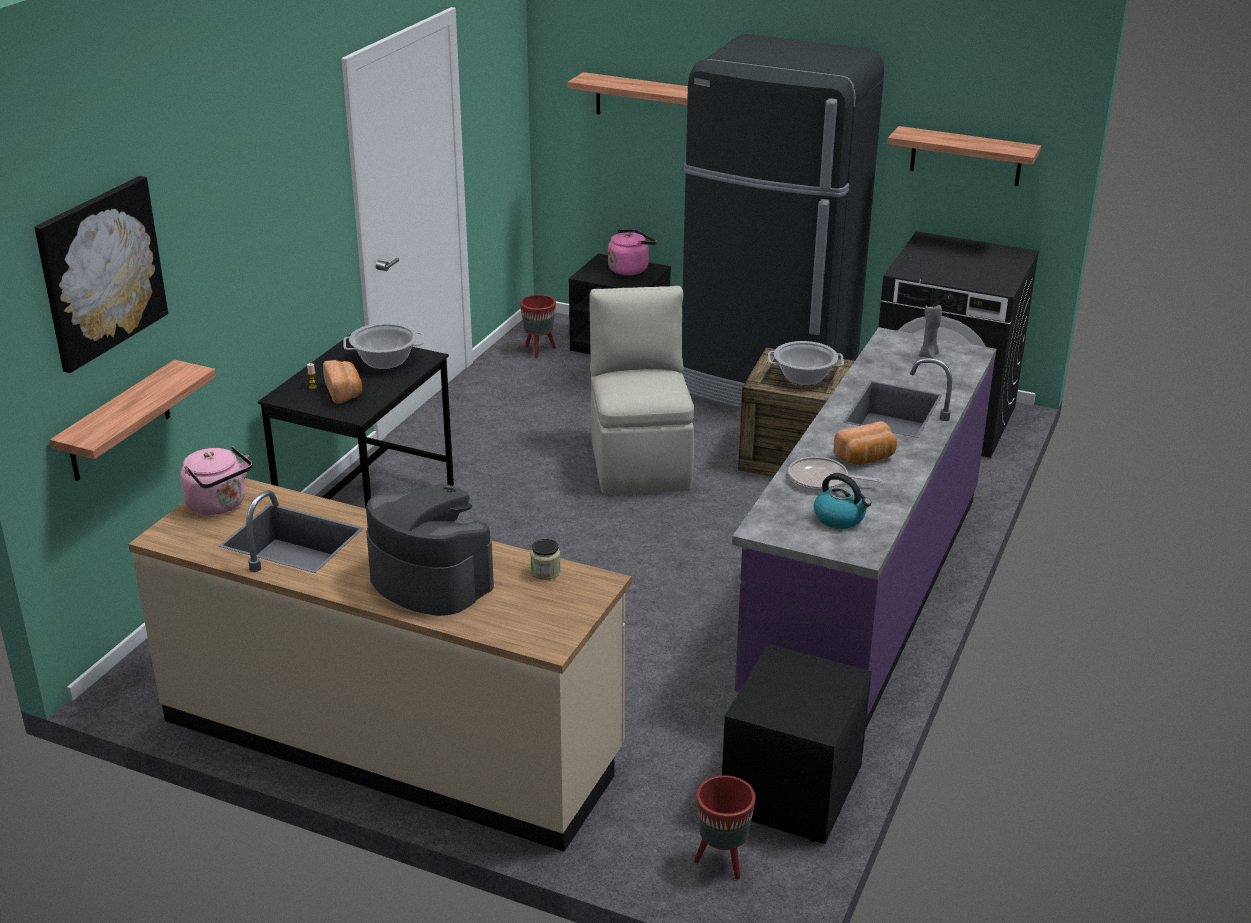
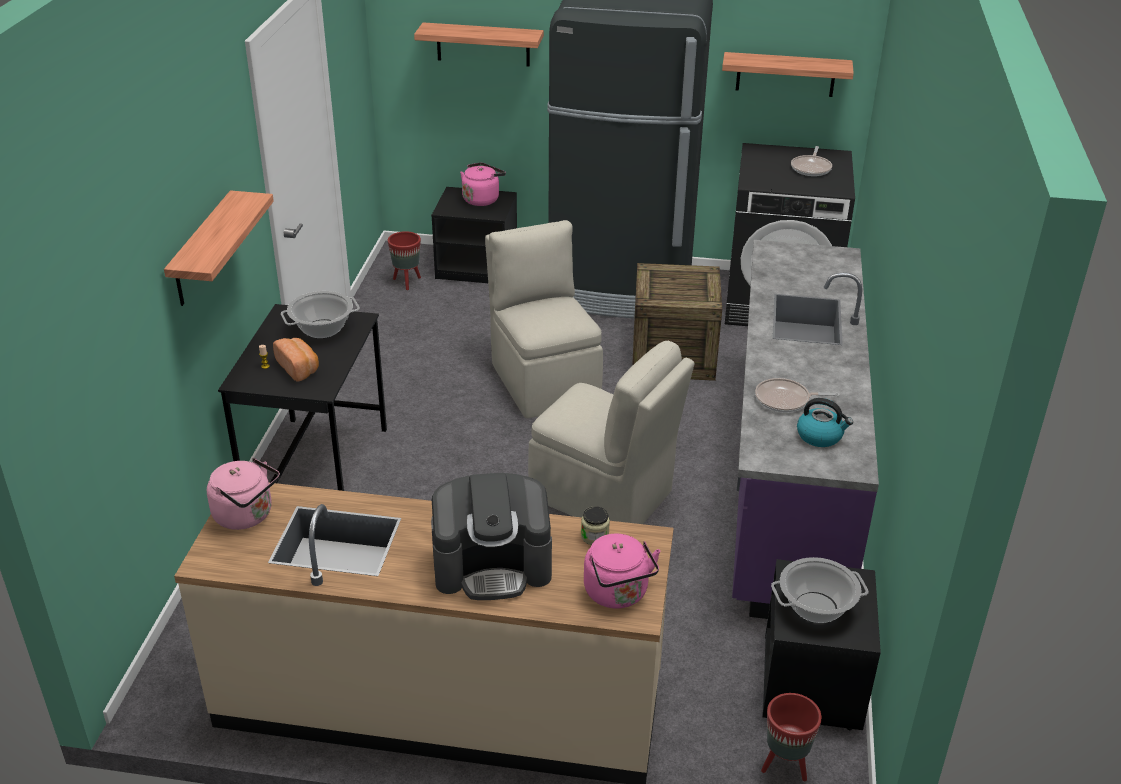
camera: 15 degrees left, 5 degrees up
picture [35,176,168,373] -> none
shelf [50,360,216,481] -> shelf moved to [164,190,274,306]
coffee machine [366,484,494,616] -> coffee machine turned 150 degrees clockwise [431,473,552,600]
cooking pot [768,341,844,386] -> cooking pot moved to [771,557,869,623]
bread [833,421,897,465] -> none
grey candle [919,305,942,358] -> none
none -> beige chair [528,341,695,524]
none -> pink kettle [584,533,661,609]
none -> frying pan [791,146,832,176]

